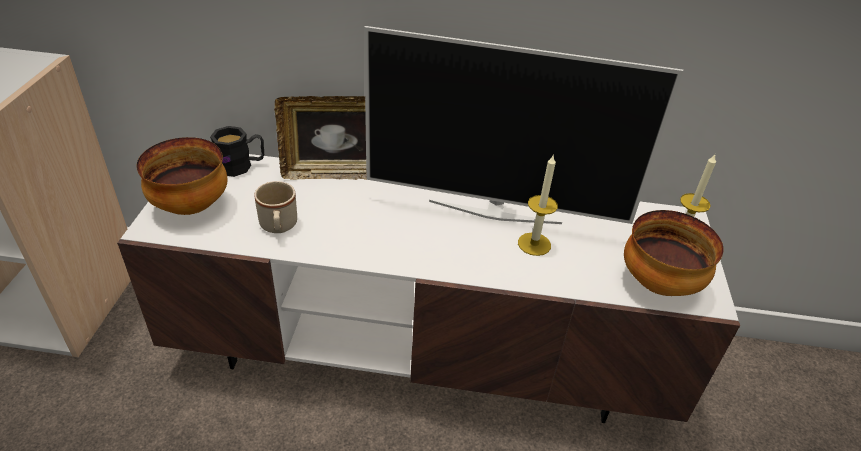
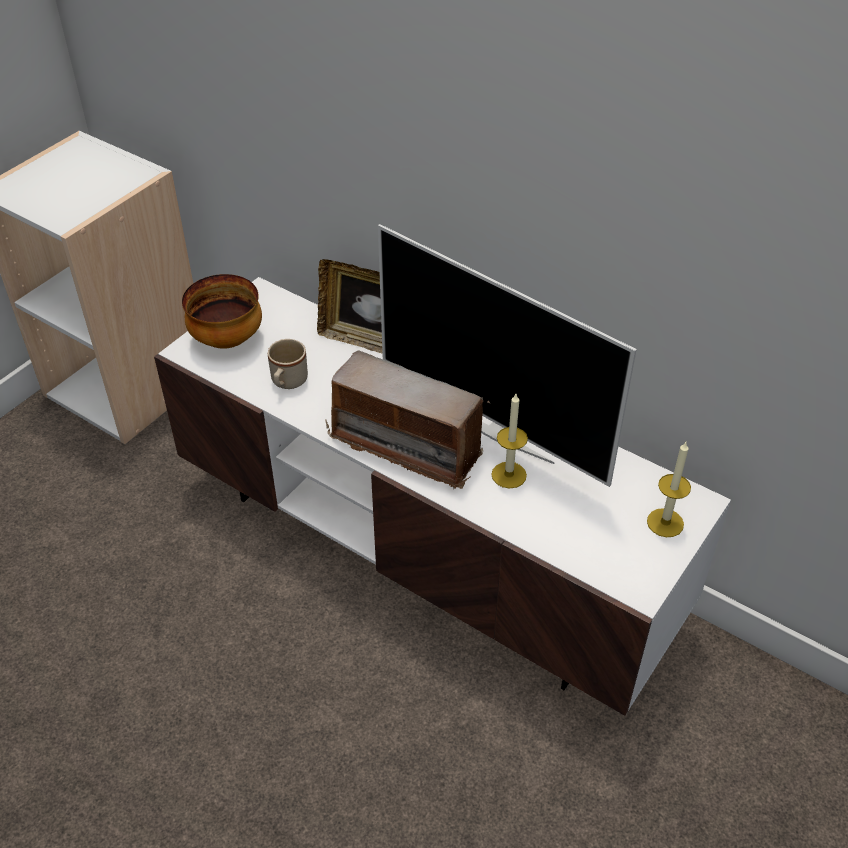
camera: 30 degrees right, 5 degrees up
black mug [210,126,264,177] -> none
bowl [624,210,724,296] -> none
none -> radio [325,350,490,489]

